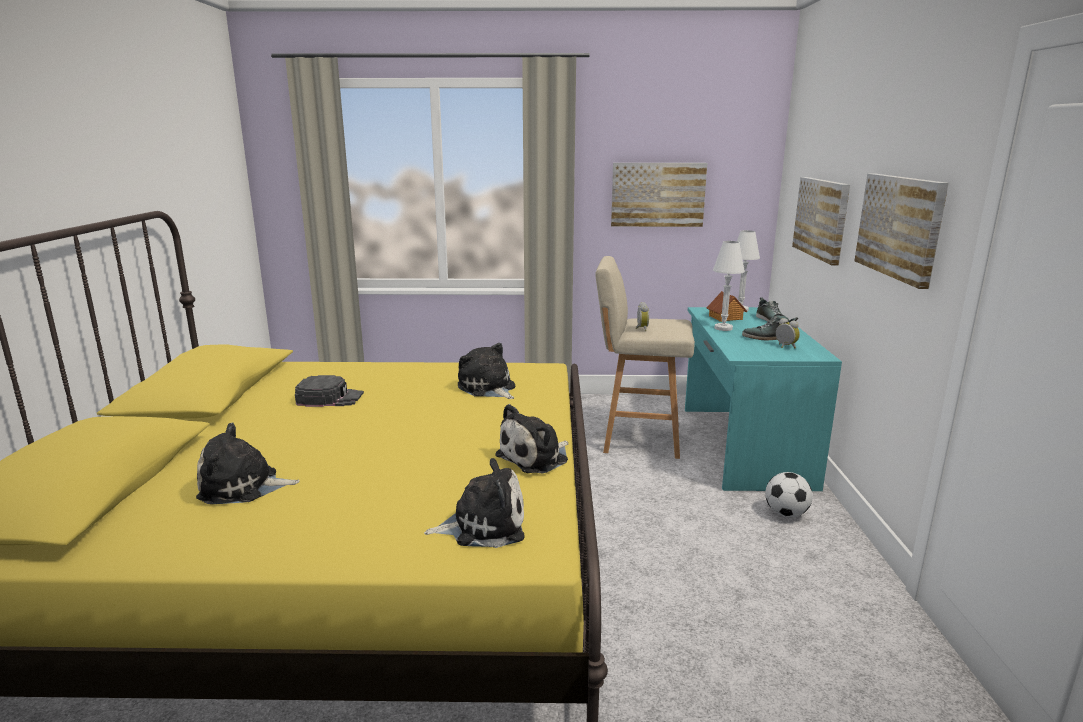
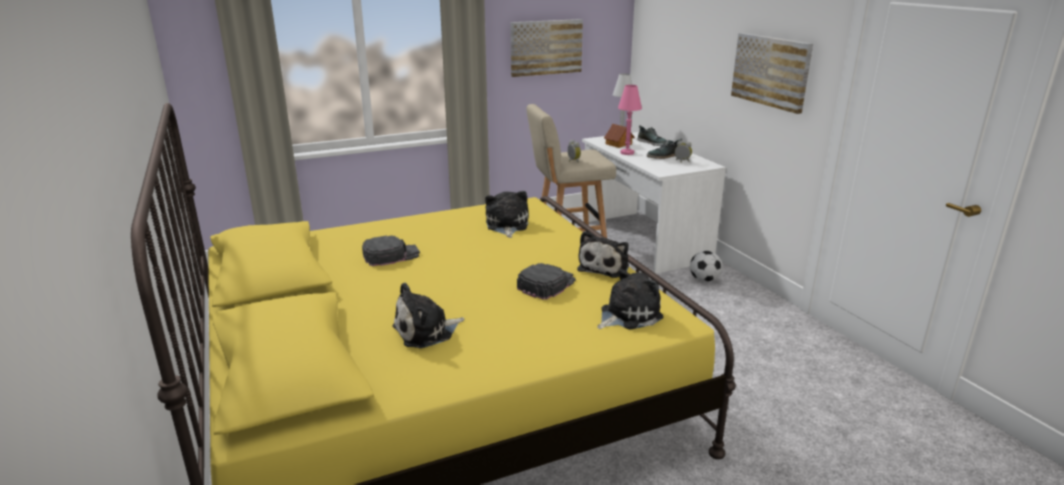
camera: 25 degrees left, 5 degrees up
plush toy [458,343,515,399] -> plush toy turned 60 degrees clockwise [485,191,529,238]
turquoise desk [685,307,842,491] -> white desk [582,132,726,274]
white table lamp [713,241,745,331] -> pink table lamp [618,85,642,155]
picture [792,177,850,265] -> none
none -> black cap [517,263,576,300]

